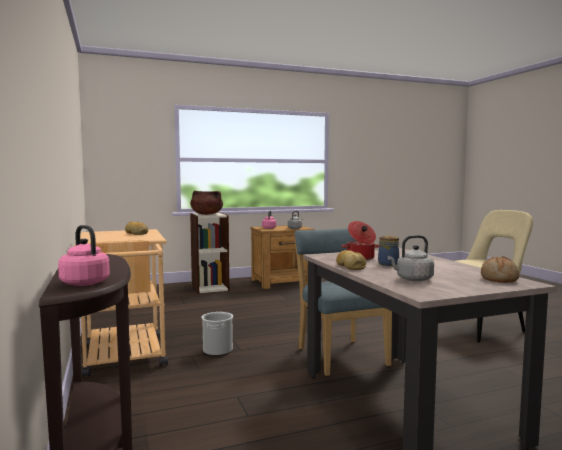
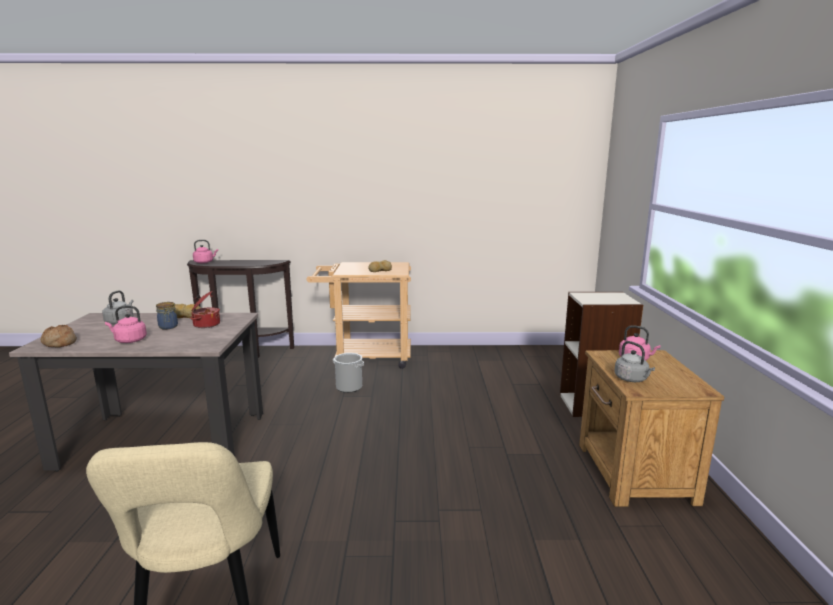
camera: 110 degrees right, 10 degrees up
brown cooking pot [190,191,223,215] -> none
blue chair [294,228,392,376] -> none
none -> pink kettle [105,306,147,343]

